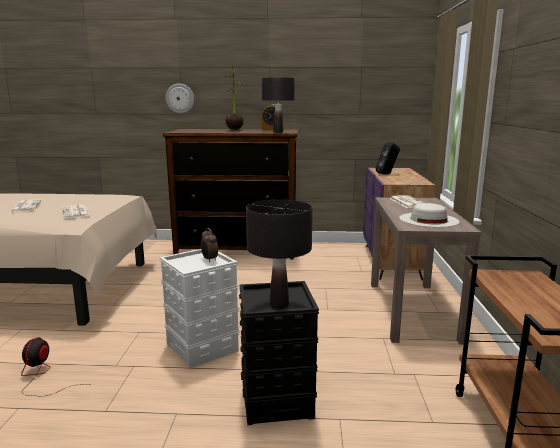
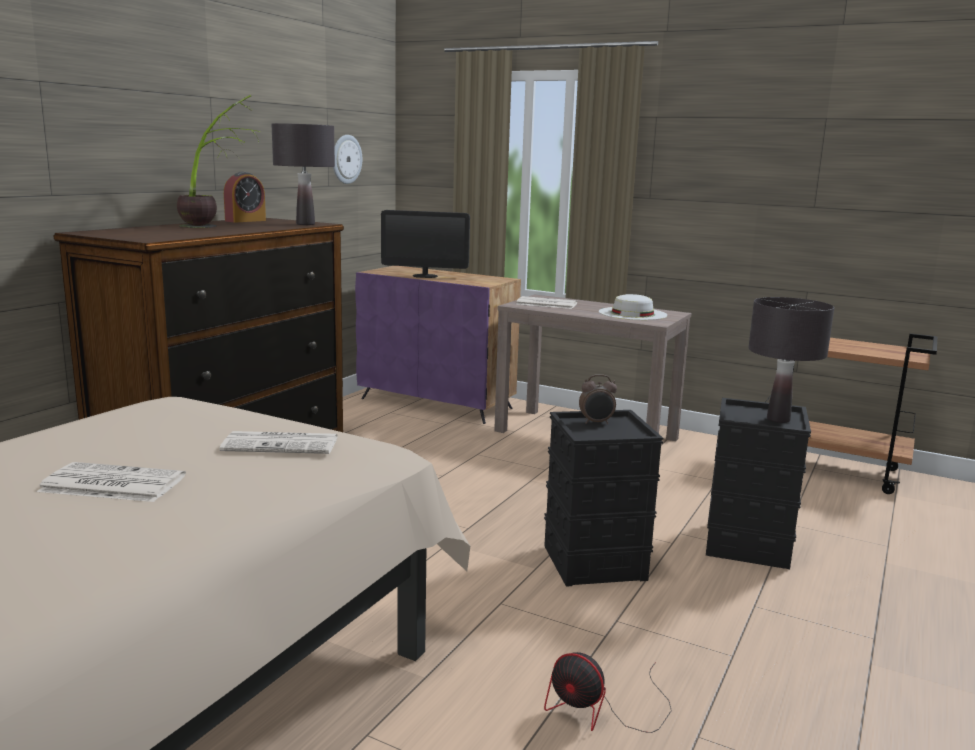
camera: 65 degrees left, 0 degrees up
white storage box [160,249,239,368] -> black storage box [544,410,663,587]
wall clock [166,83,194,114] -> wall clock moved to [333,135,362,184]
black speaker [376,142,400,175] -> monitor [381,210,470,278]

